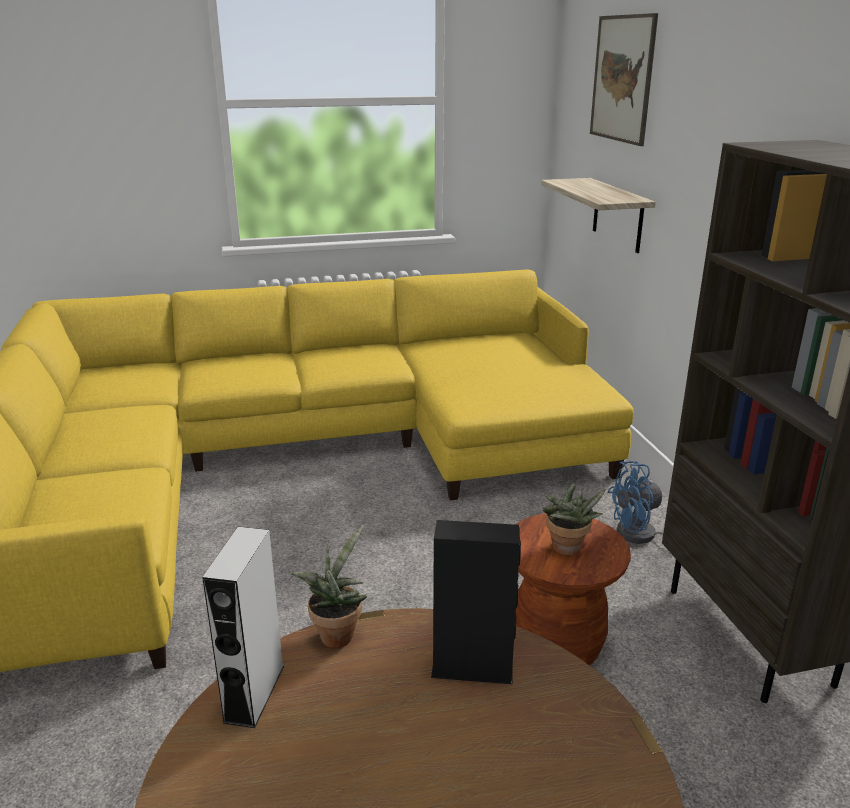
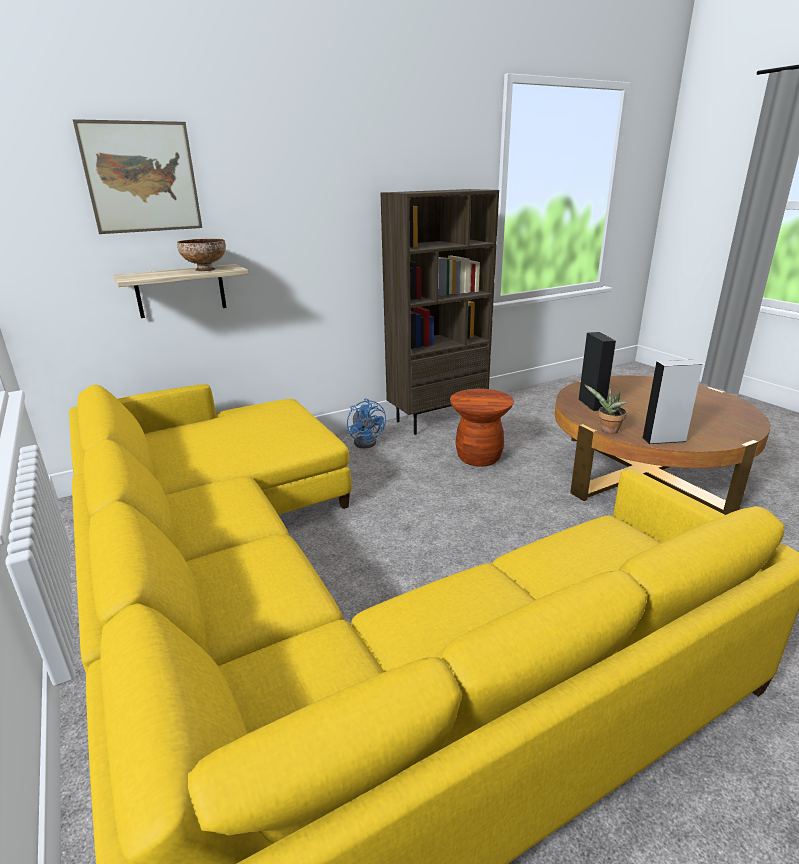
camera: 105 degrees left, 0 degrees up
potted plant [542,483,606,555] -> none
none -> bowl [177,239,226,271]

